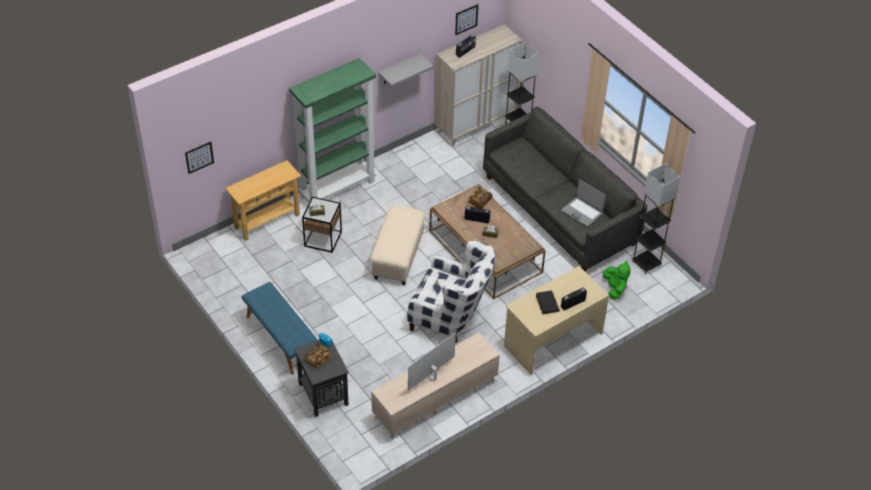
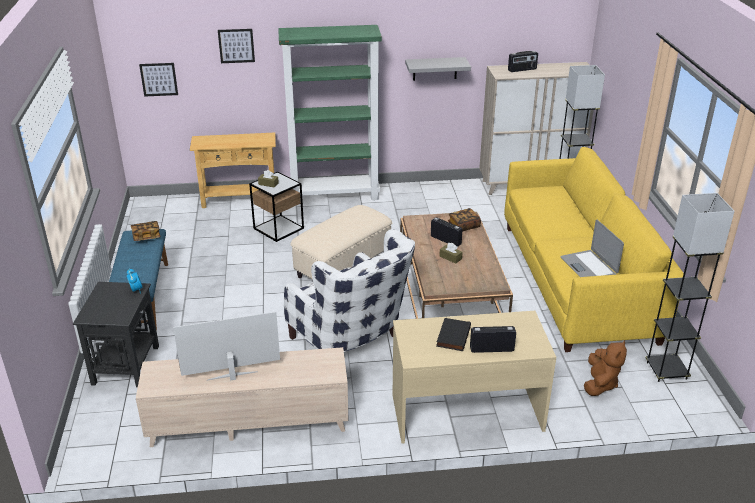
camera: 30 degrees right, 15 degrees down
book [304,343,332,368] -> book moved to [131,221,161,241]
picture [455,4,478,35] -> picture moved to [218,29,255,63]
grey sofa [483,107,647,272] -> yellow sofa [504,147,684,352]
green plush toy [603,260,631,300] -> brown plush toy [584,340,627,396]

